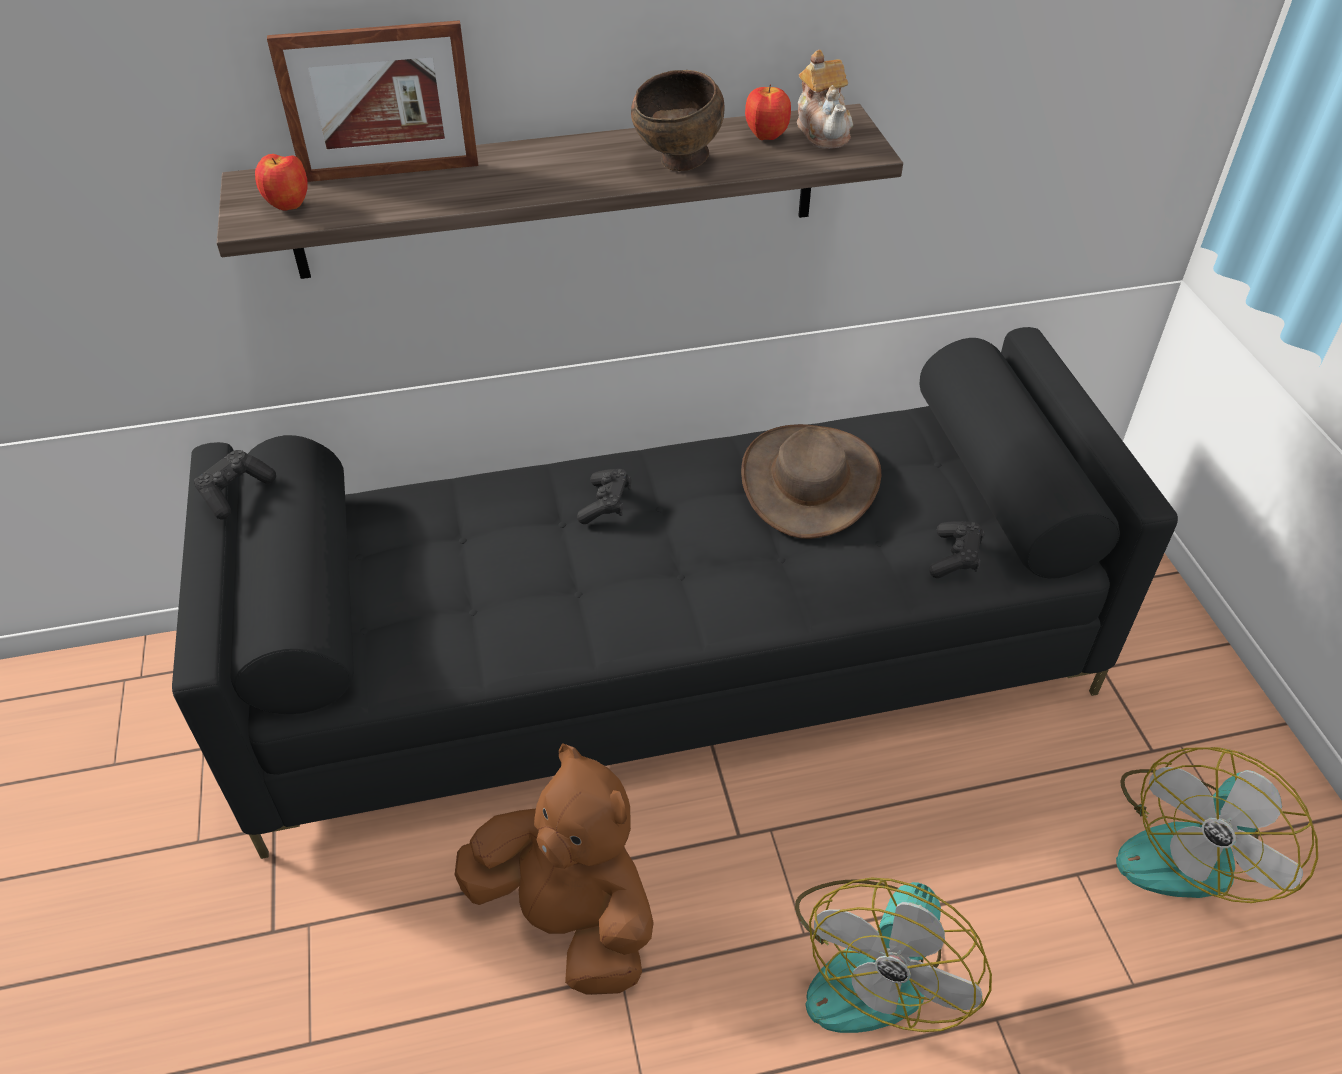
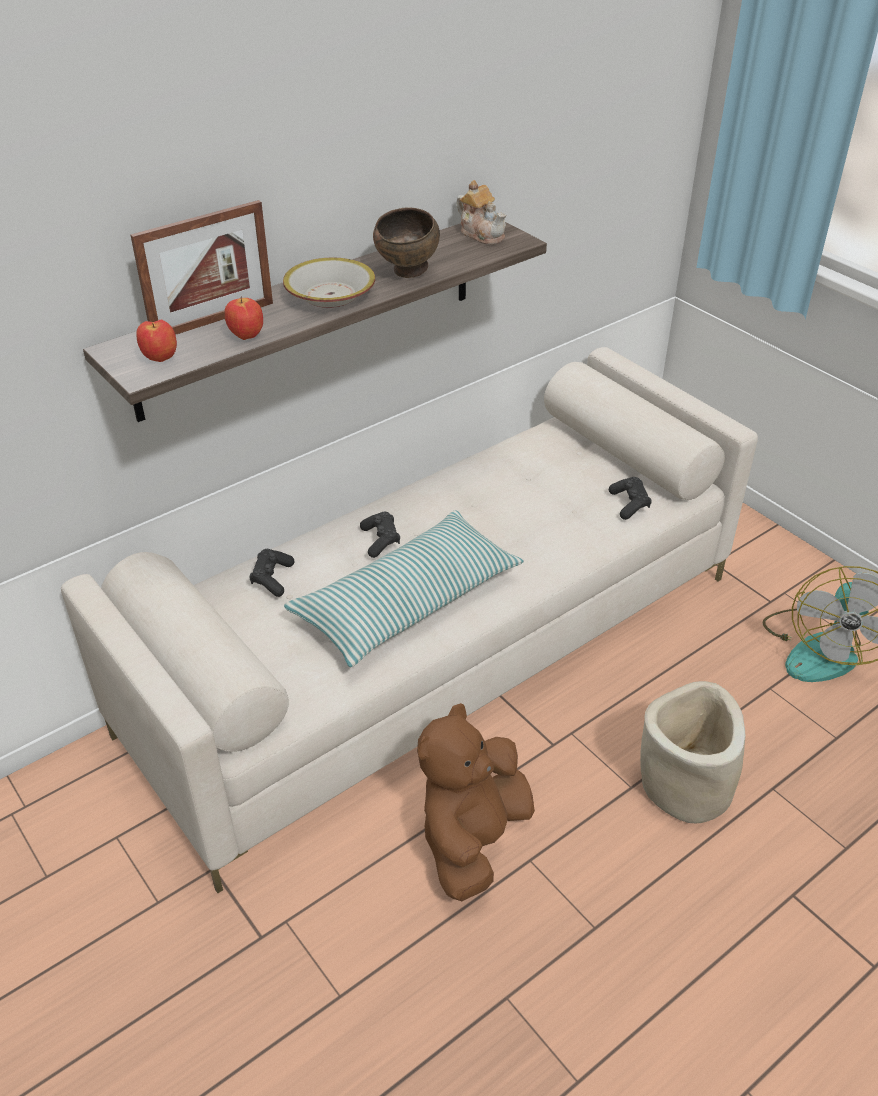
camera: 25 degrees left, 5 degrees down
black sofa [172,327,1178,859] -> beige sofa [61,347,758,893]
black game controller [194,450,276,519] -> black game controller moved to [249,549,294,597]
brown plush toy [455,743,654,995] -> brown plush toy turned 75 degrees counterclockwise [417,703,535,901]
brown hat [741,424,881,539] -> none
apple [745,84,791,140] -> apple moved to [225,297,263,340]
fan [795,878,992,1033] -> beige planter [640,681,745,823]
none -> bowl [283,258,375,308]
none -> pillow [284,510,524,667]

